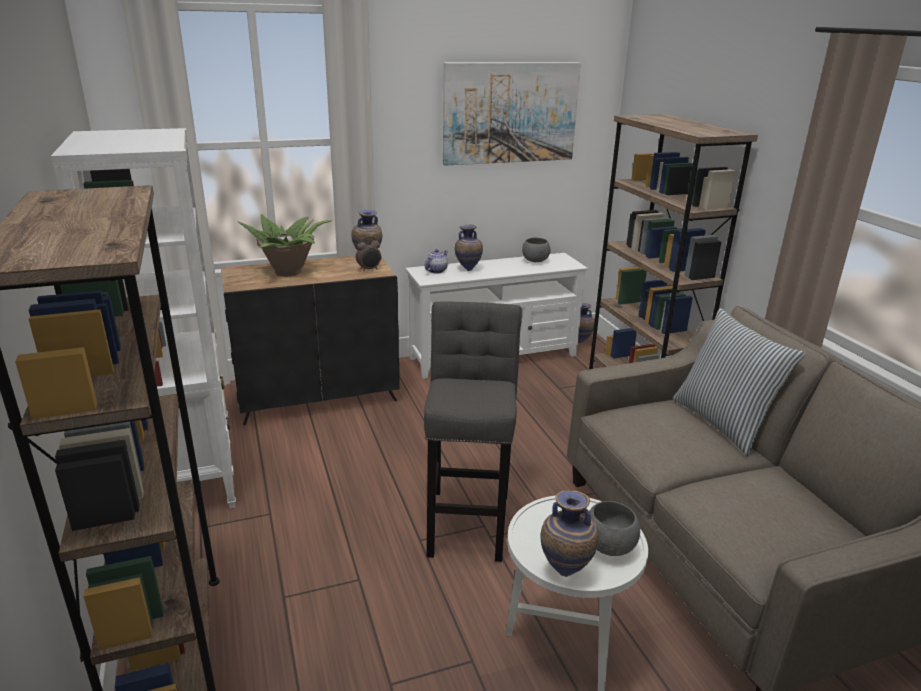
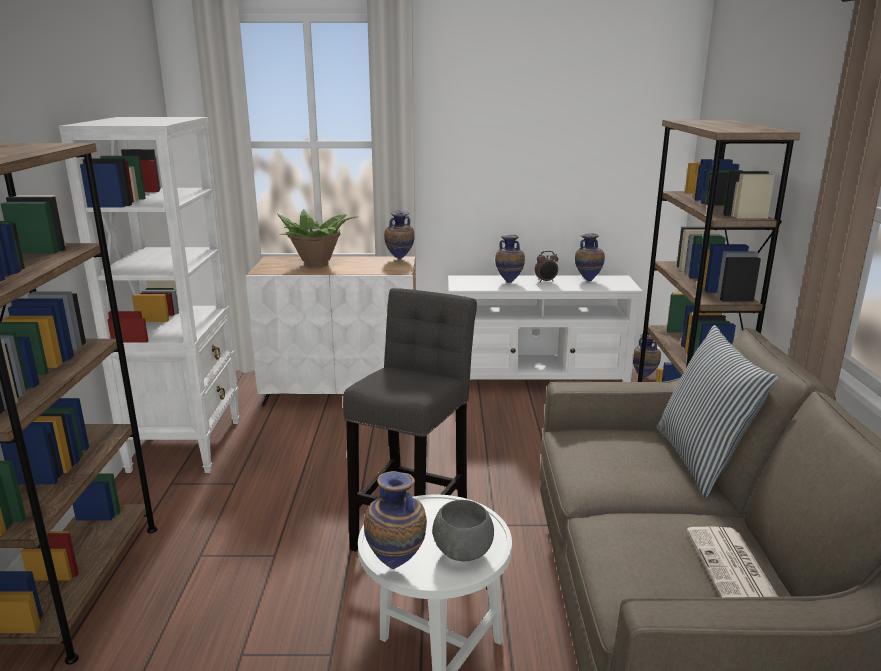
camera: 20 degrees right, 5 degrees down
black cabinet [221,256,400,425] -> white cabinet [246,257,416,407]
alarm clock [356,236,381,272] -> alarm clock moved to [535,251,558,283]
teapot [424,249,448,274] -> none
picture [443,62,581,166] -> none
grey bowl [522,238,550,262] -> vase [575,233,605,282]
none -> newspaper [687,526,778,597]

